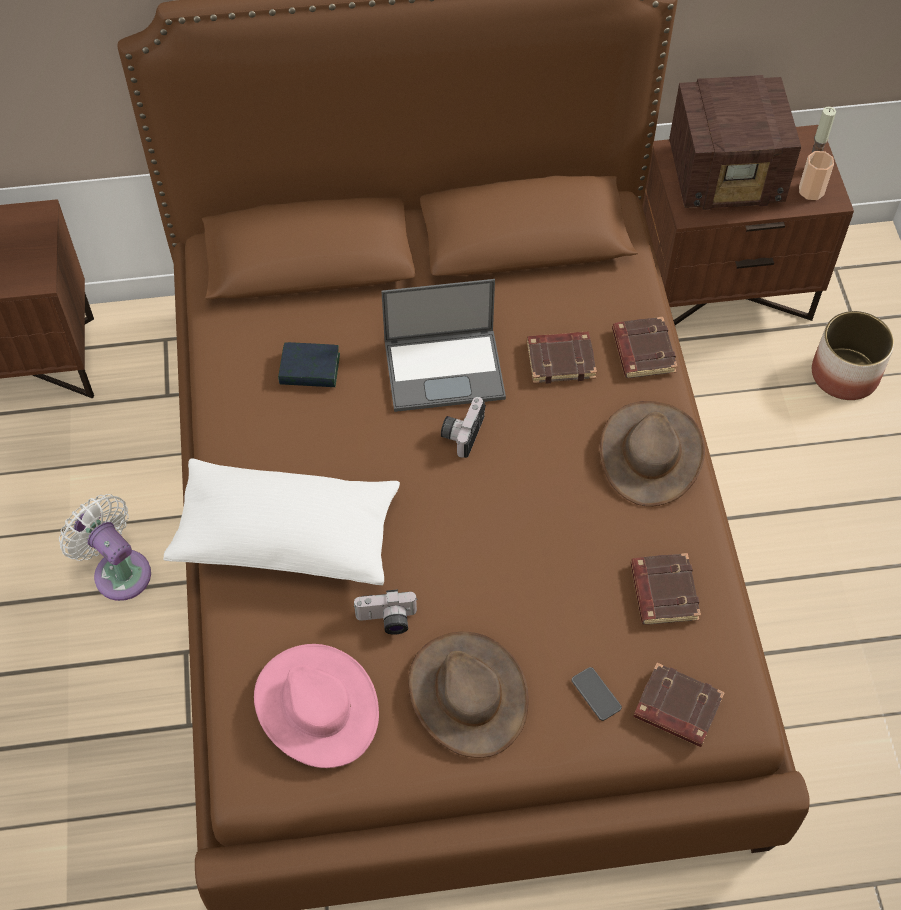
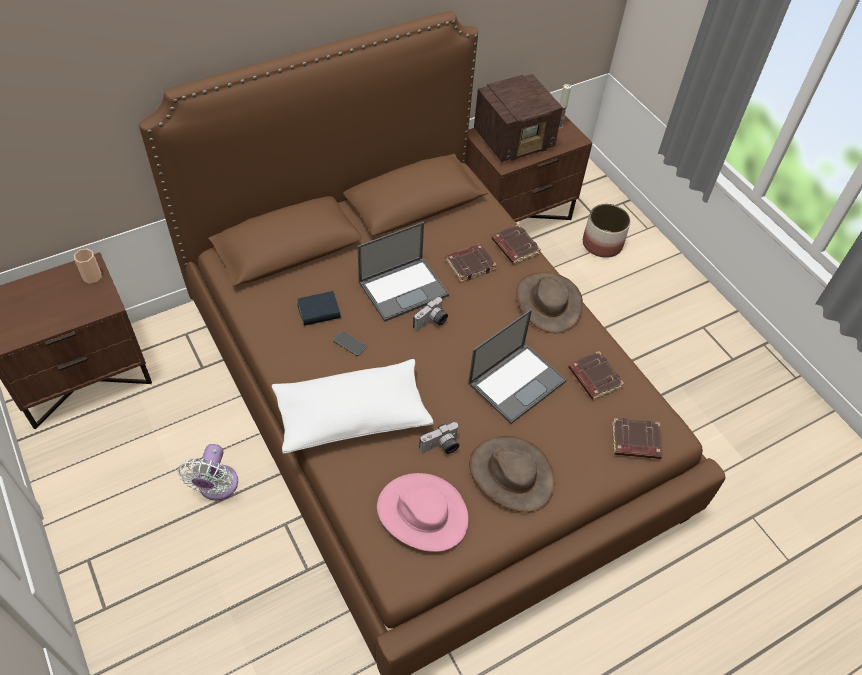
camera: 25 degrees left, 5 degrees down
white fan [59,494,151,601] -> white fan turned 105 degrees counterclockwise [177,444,238,501]
camera [441,397,486,458] -> camera turned 135 degrees counterclockwise [413,297,448,330]
phone [571,667,622,721] -> phone moved to [333,331,367,356]
cup [799,151,834,200] -> cup moved to [74,248,102,284]
none -> laptop [468,309,566,424]

